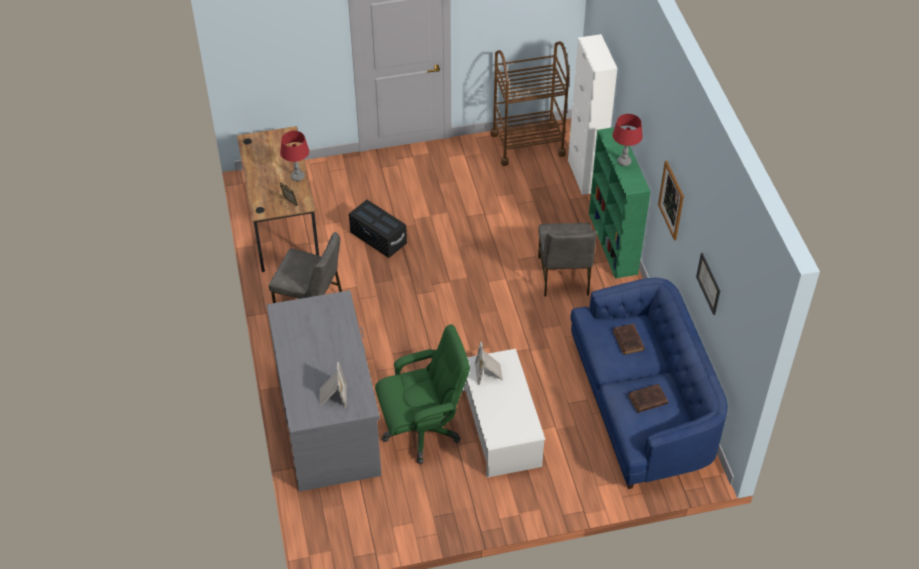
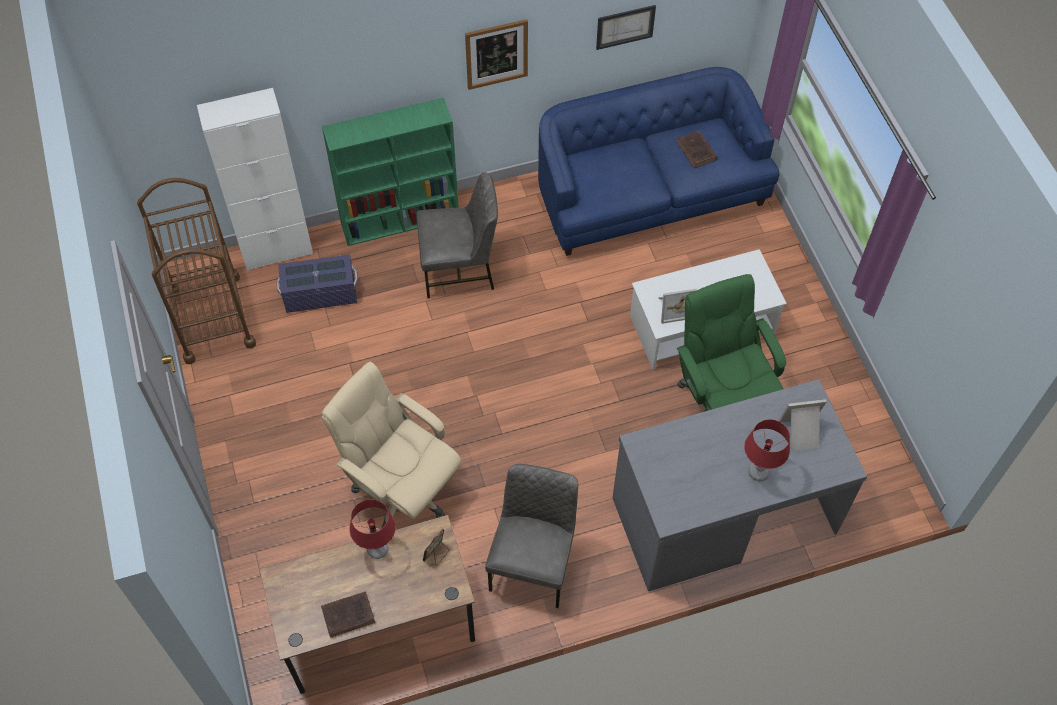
camera: 95 degrees left, 10 degrees up
black storage box [349,200,407,258] -> beige office chair [321,362,462,528]
red table lamp [612,114,643,166] -> red table lamp moved to [744,419,790,481]
brown book [613,324,645,355] -> brown book moved to [321,591,375,638]
none -> purple storage box [277,255,358,313]

